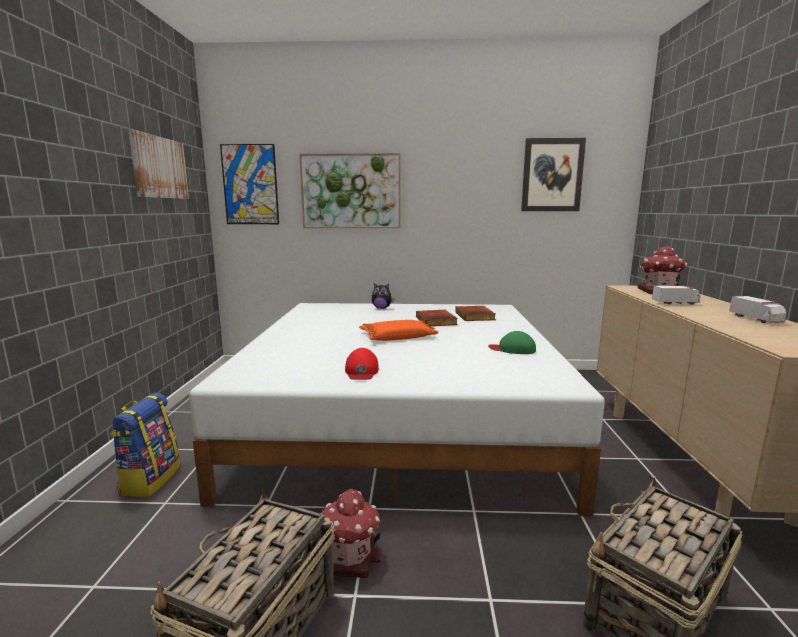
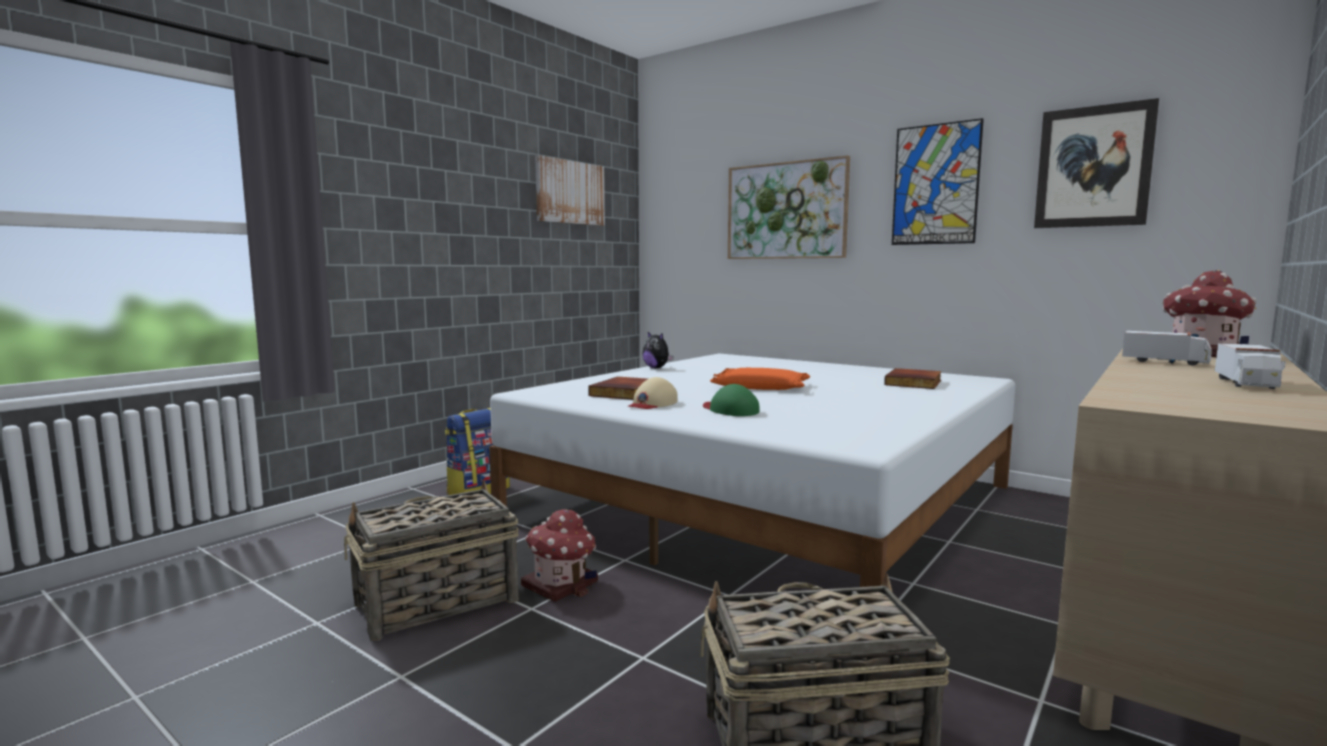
camera: 35 degrees right, 5 degrees down
picture [220,144,279,224] -> picture moved to [892,118,984,245]
red cap [345,348,379,380] -> beige cap [628,377,678,409]
plush toy [372,283,394,309] -> plush toy moved to [642,332,673,368]
book [416,310,458,326] -> book moved to [588,377,647,400]
green cap [488,331,536,354] -> green cap moved to [703,384,759,416]

